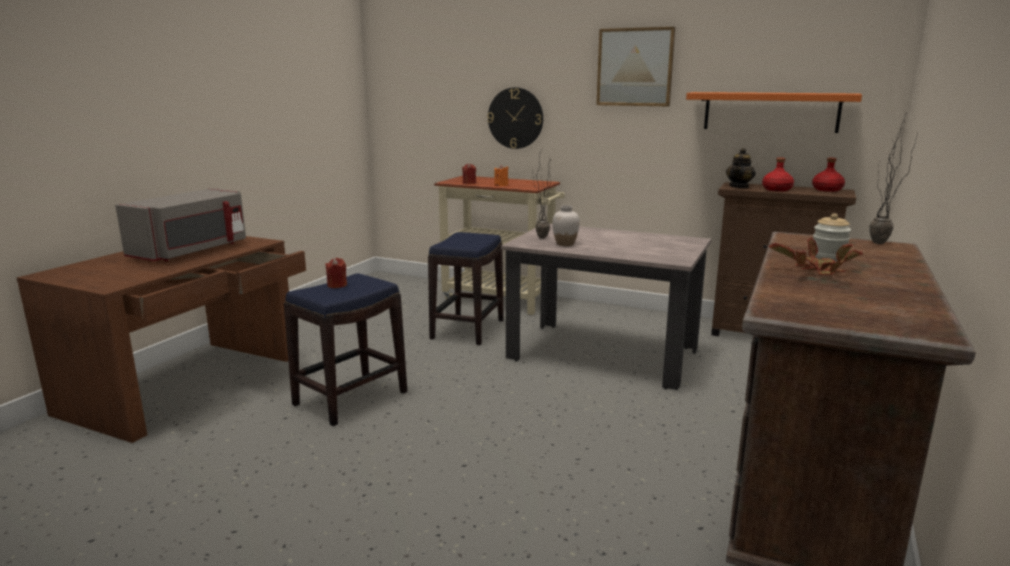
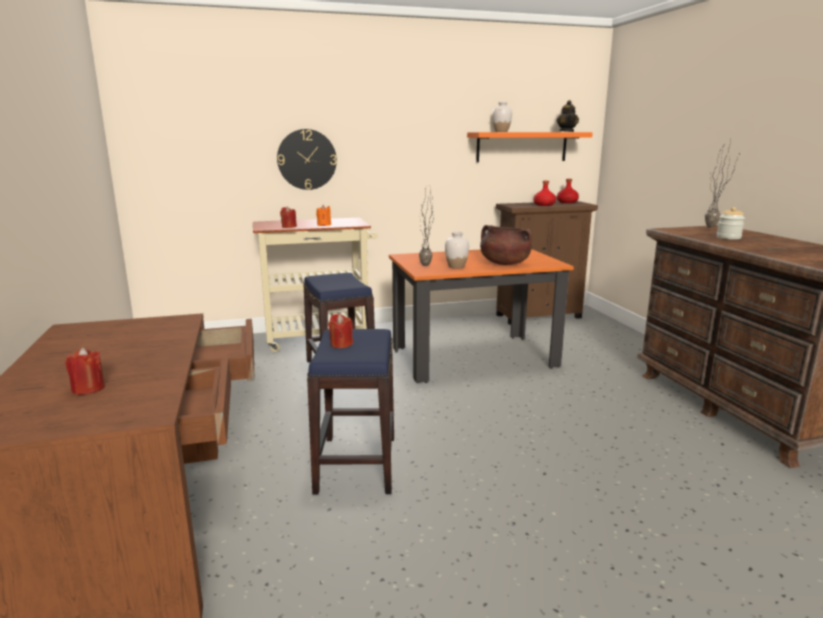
camera: 40 degrees left, 0 degrees up
grey microwave [115,188,246,261] -> none
beige dining table [501,223,711,390] -> orange dining table [389,249,574,383]
picture [596,27,675,106] -> none
teapot [726,148,756,188] -> teapot moved to [557,100,579,132]
potted plant [769,238,863,275] -> none
none -> red candle [65,348,105,395]
none -> brown cooking pot [480,225,532,265]
none -> white vase [492,102,512,132]

